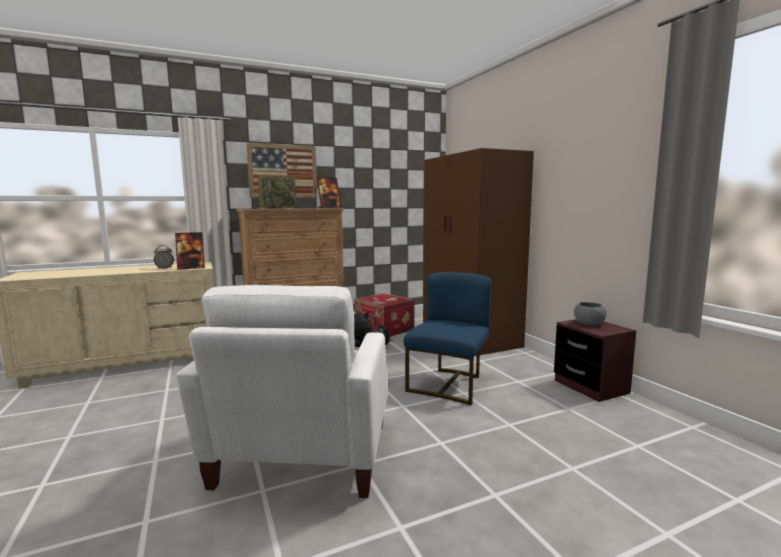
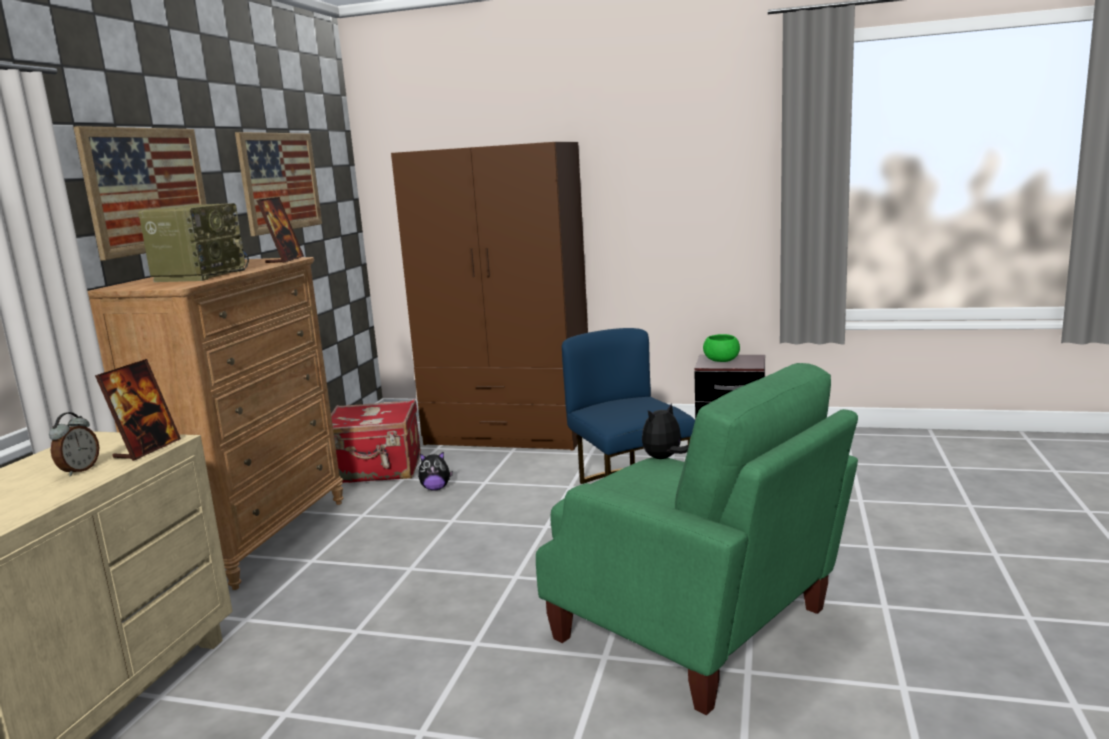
camera: 50 degrees left, 5 degrees up
white armchair [177,285,388,498] -> green armchair [536,363,858,715]
grey bowl [574,302,606,325] -> green bowl [703,334,740,362]
none -> picture [235,132,322,236]

